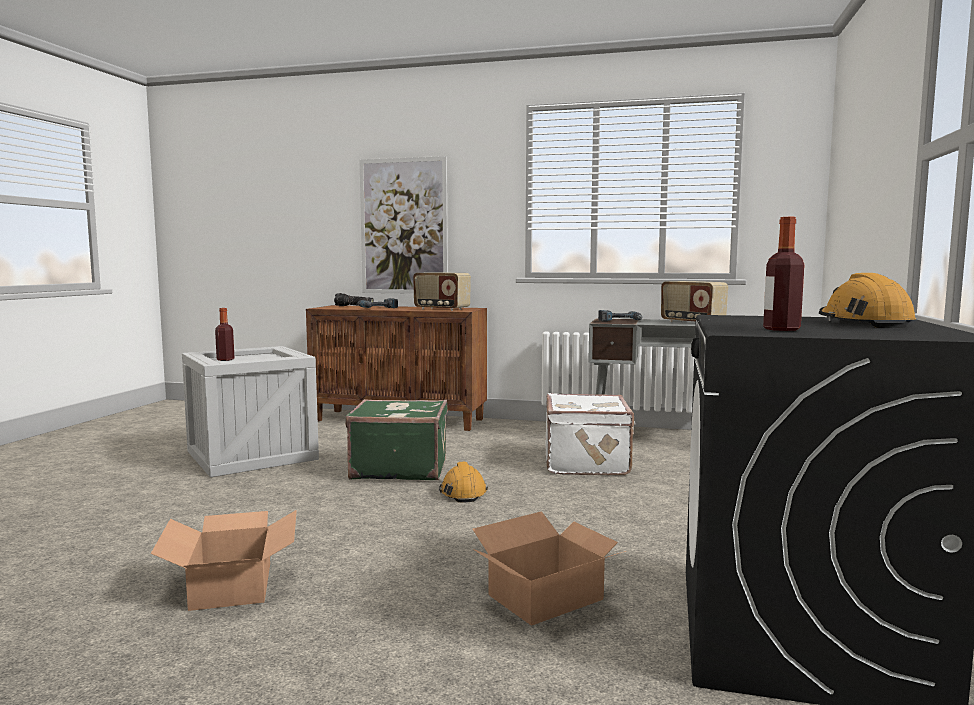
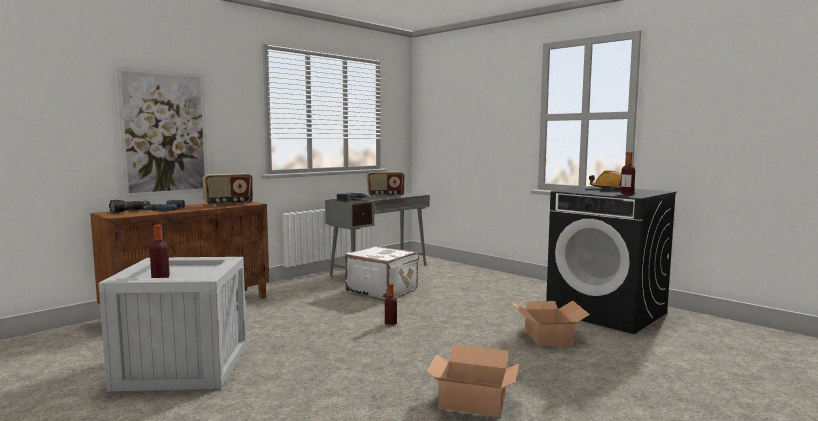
camera: 60 degrees left, 0 degrees up
green suitcase [345,399,448,480] -> none
orange hard hat [439,462,488,502] -> bottle [385,283,397,325]

